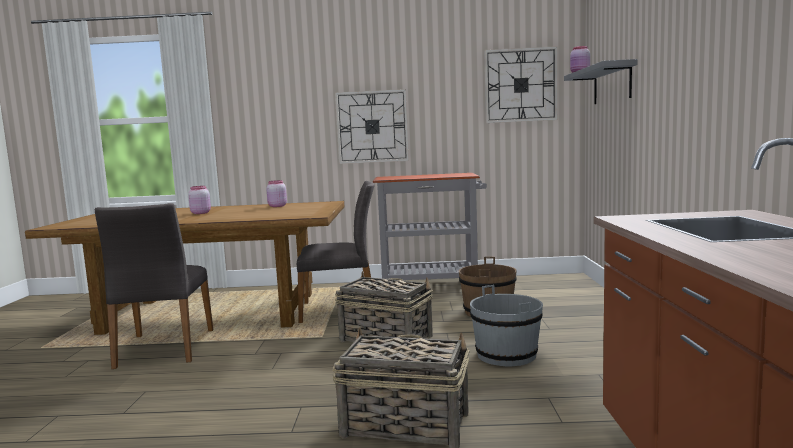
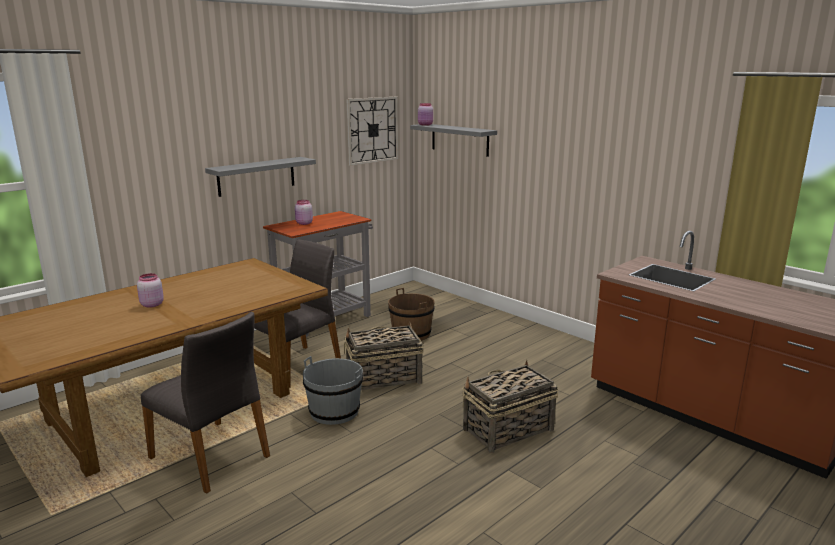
camera: 45 degrees left, 10 degrees up
pink jar [266,180,287,207] -> pink jar moved to [295,200,313,225]
wall clock [335,89,409,164] -> grey shelf [205,157,316,197]
grey bucket [470,285,543,366] -> grey bucket moved to [303,356,363,425]

